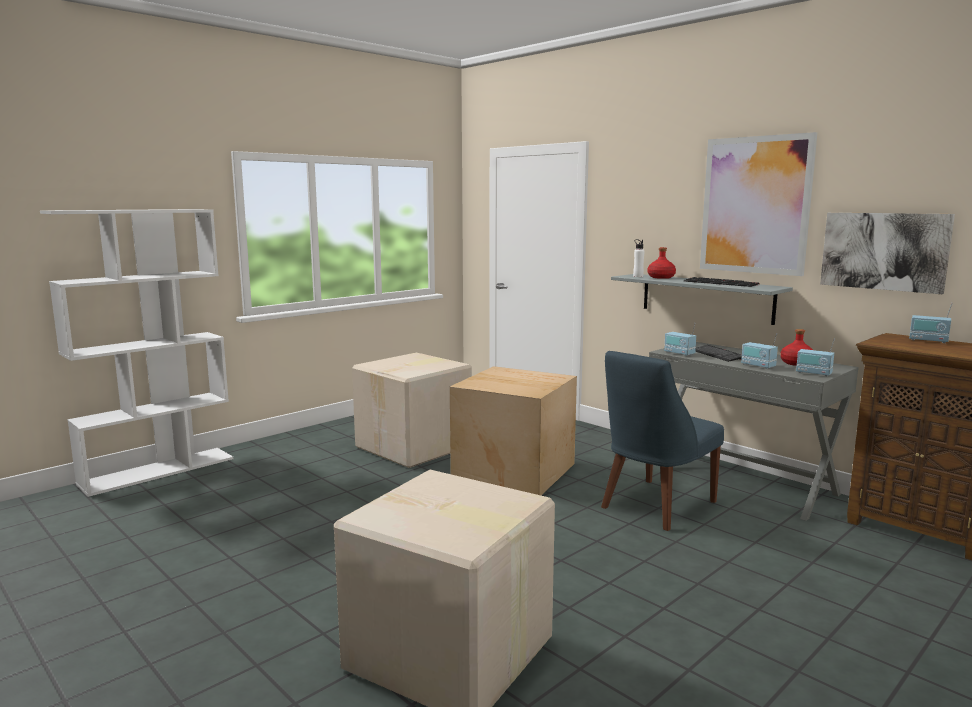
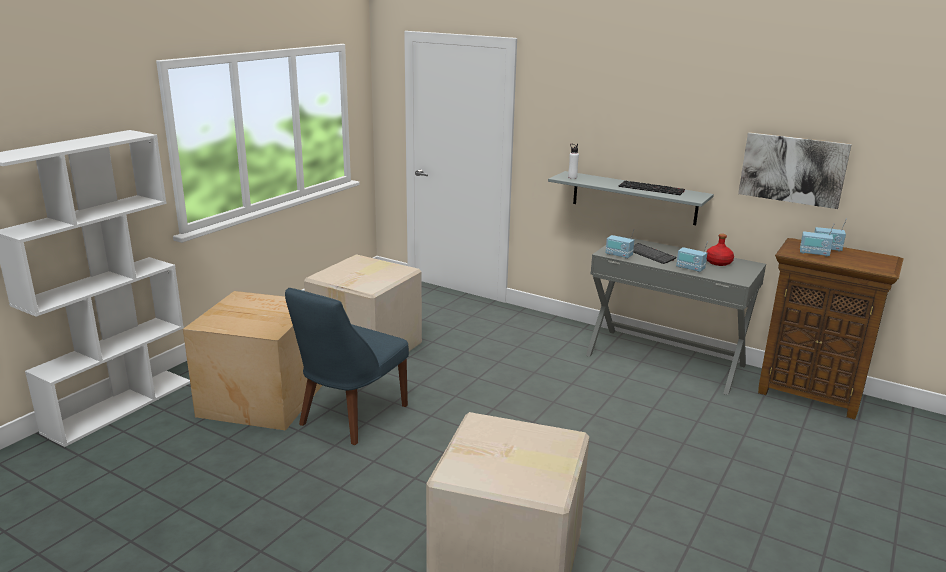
camera: 15 degrees left, 10 degrees up
cardboard box [450,366,577,495] -> cardboard box moved to [183,291,322,431]
blue chair [601,351,724,531] -> blue chair moved to [285,288,409,445]
red bottle [648,247,676,279] -> none
picture [700,132,817,276] -> none
radio [796,339,835,376] -> radio moved to [800,223,835,257]

